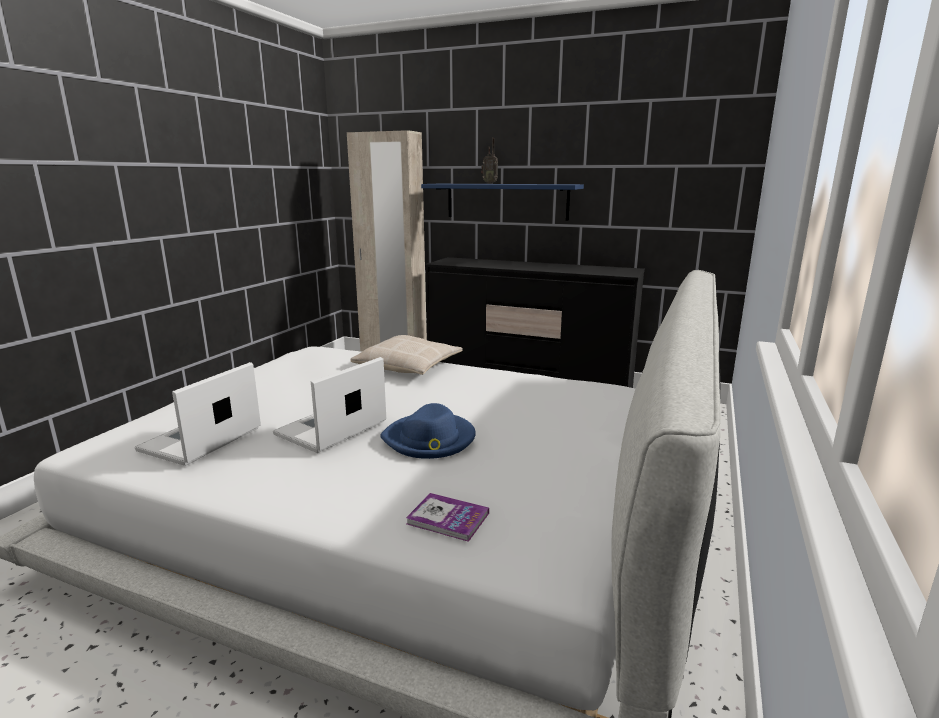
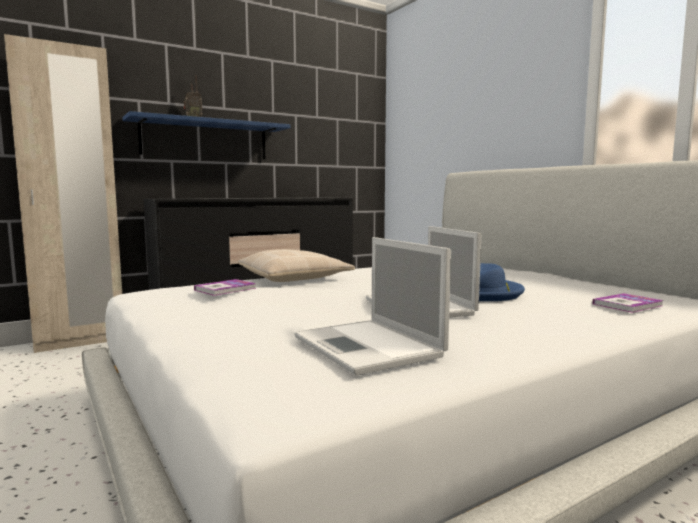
camera: 55 degrees left, 10 degrees down
none -> book [194,279,256,296]

